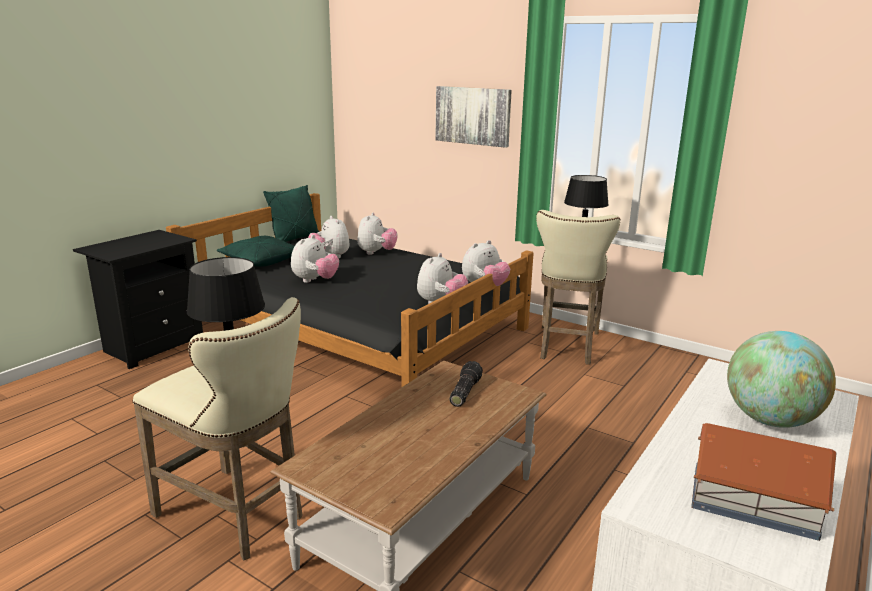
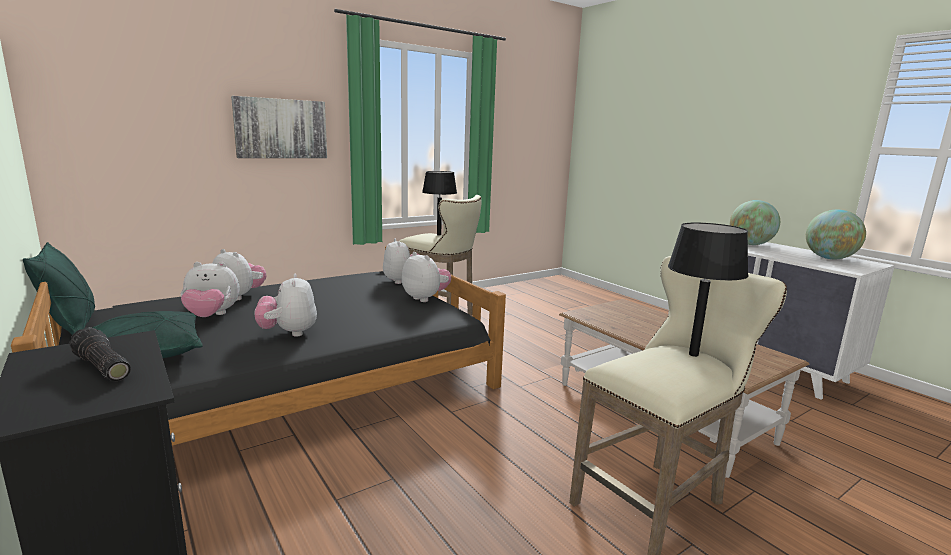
camera: 70 degrees left, 5 degrees down
plush toy [291,235,339,283] -> plush toy turned 150 degrees counterclockwise [254,273,317,337]
flashlight [450,361,483,407] -> flashlight moved to [70,328,131,381]
toy house [691,423,837,541] -> globe [806,210,866,259]

